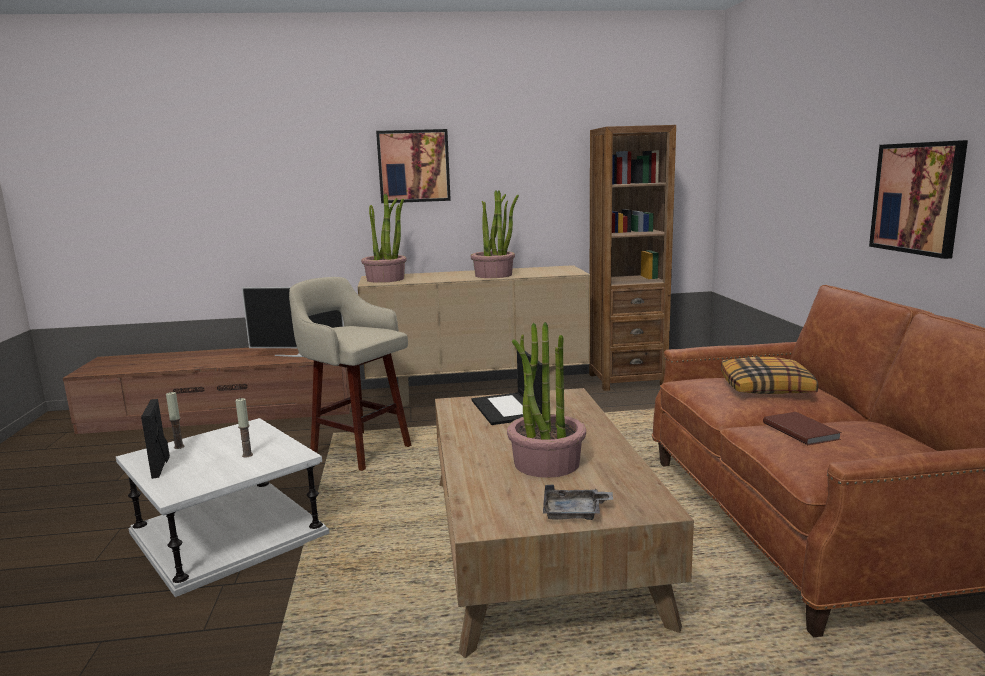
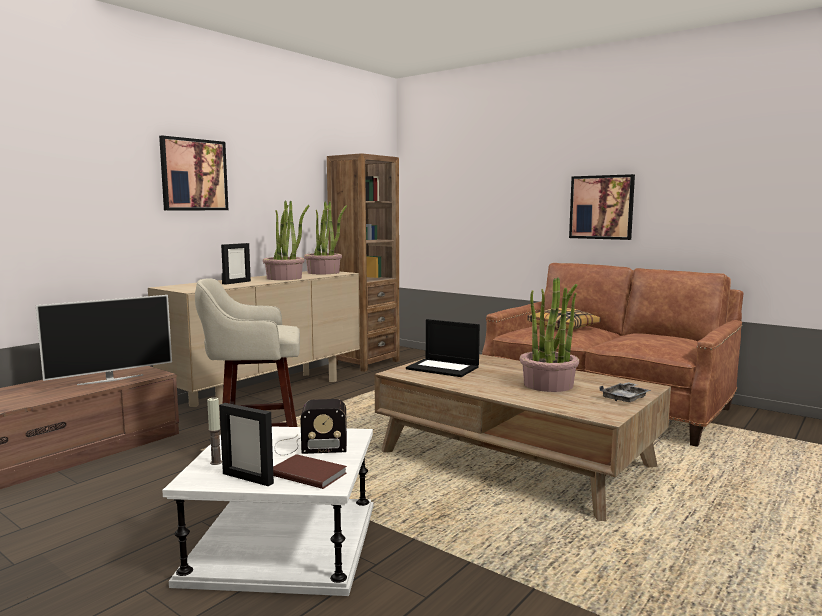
camera: 45 degrees left, 5 degrees down
candle [235,398,253,457] -> radio [274,399,347,455]
potted plant [361,194,407,283] -> potted plant moved to [304,201,347,274]
brown book [763,412,842,445] -> brown book moved to [273,454,347,489]
none -> picture frame [221,243,251,285]

